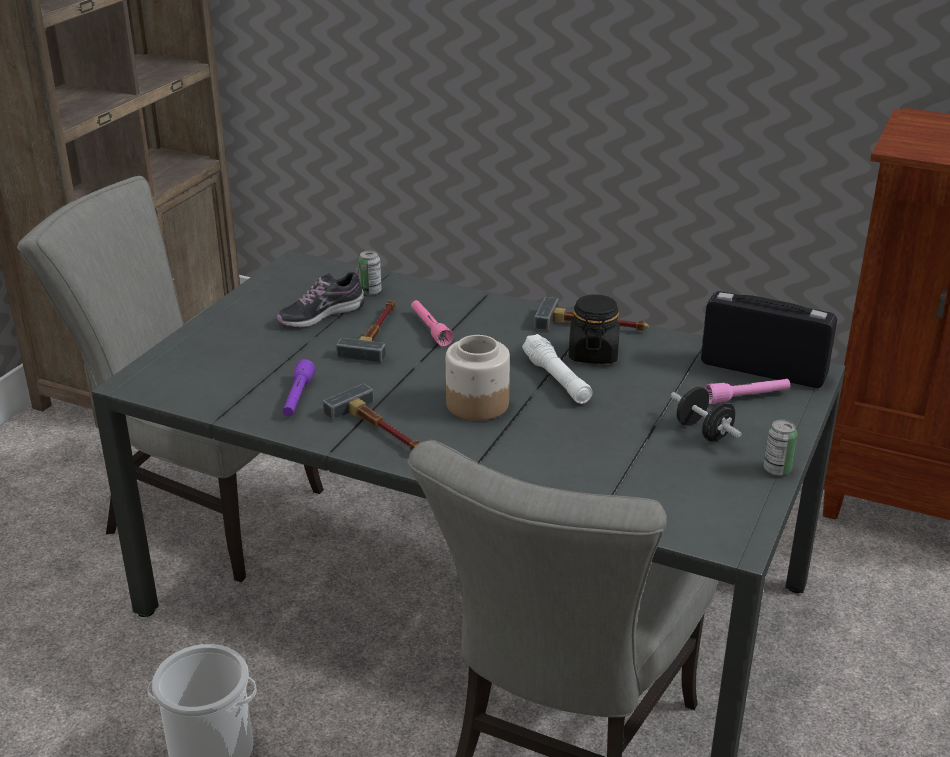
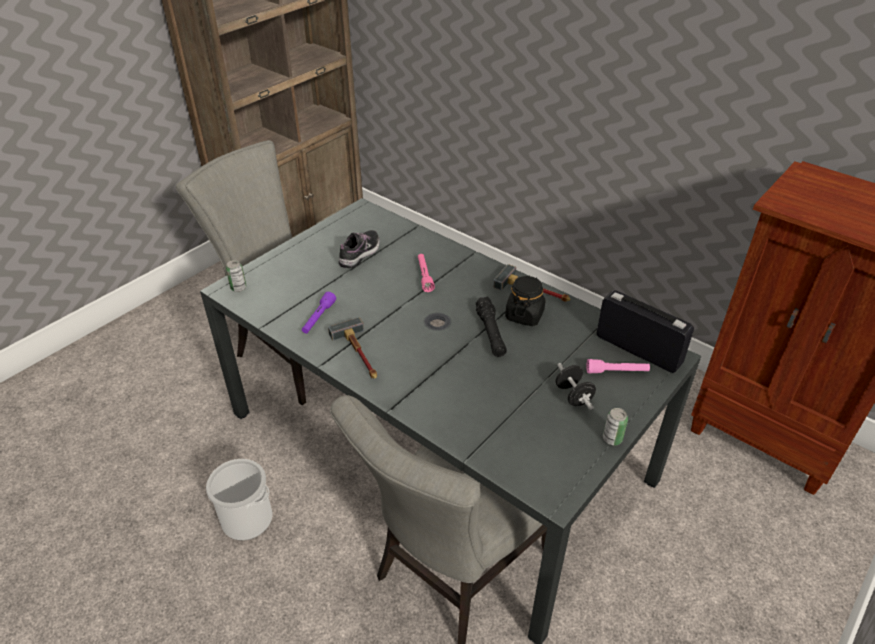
camera: 15 degrees right, 10 degrees up
shoe [277,268,365,327] -> shoe turned 135 degrees clockwise [339,230,380,268]
hammer [336,300,395,363] -> none
can [358,251,381,295] -> can moved to [226,260,246,292]
jar [446,335,510,421] -> none
white flashlight [522,334,593,404] -> black flashlight [476,297,507,357]

